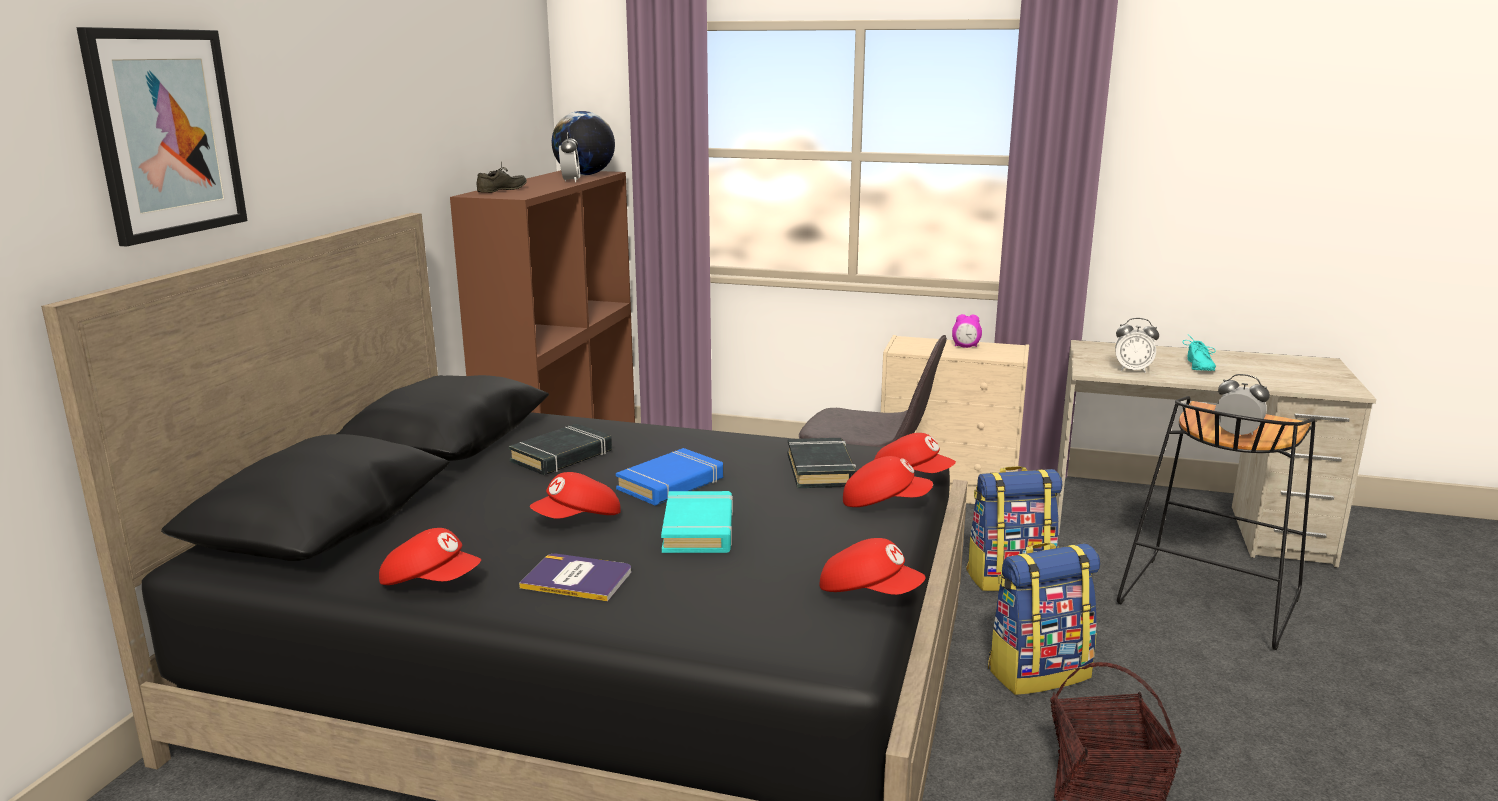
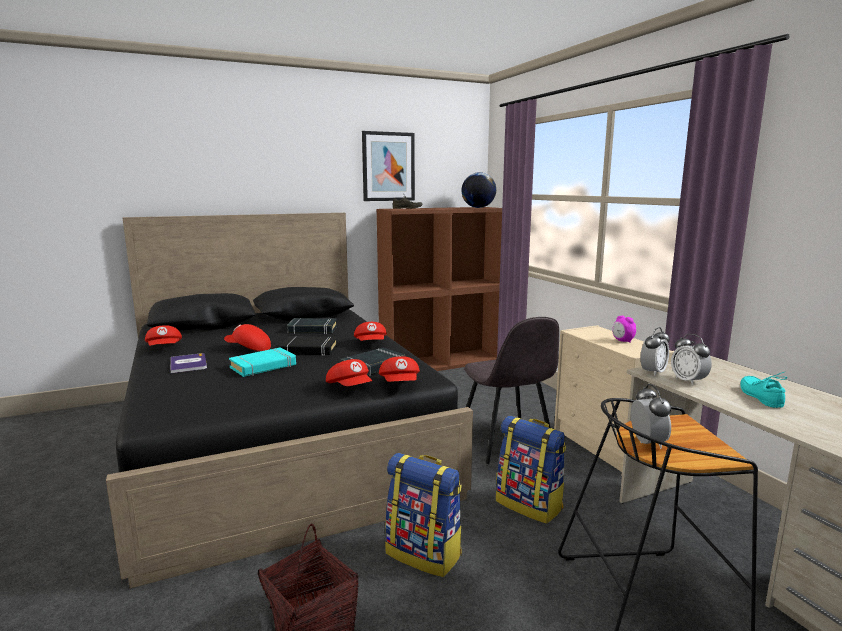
camera: 50 degrees right, 5 degrees down
picture [76,27,248,247] -> picture moved to [362,131,415,201]
alarm clock [559,132,580,183] -> alarm clock moved to [640,327,670,376]
blue book [616,448,723,506] -> black book [280,336,337,356]
red cap [820,538,926,595] -> red cap moved to [354,322,387,341]
turquoise shoe [1183,334,1216,371] -> turquoise shoe turned 120 degrees clockwise [740,372,787,408]

